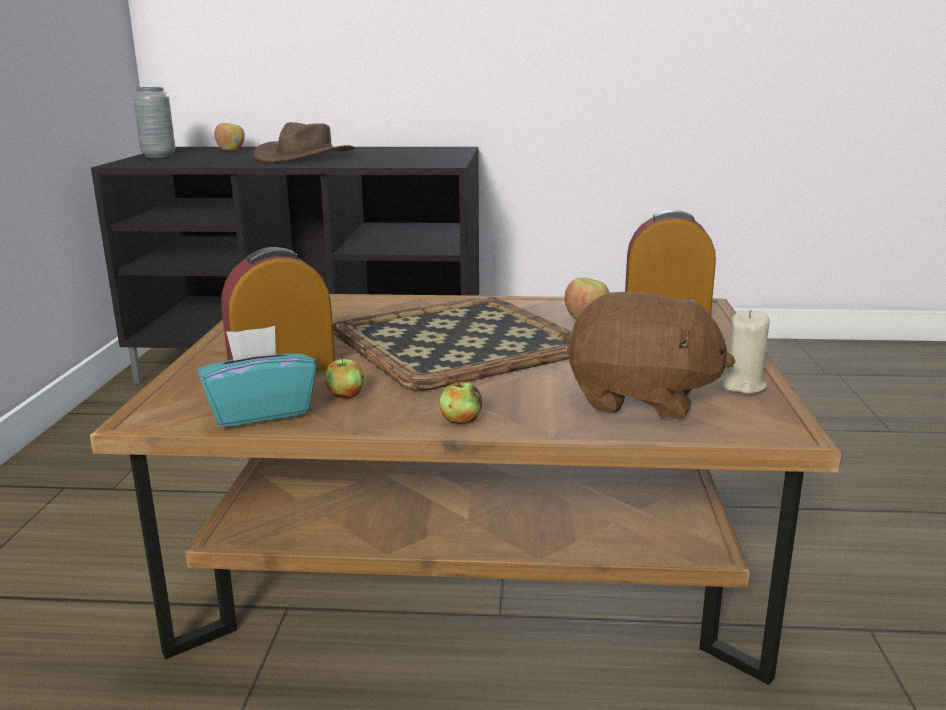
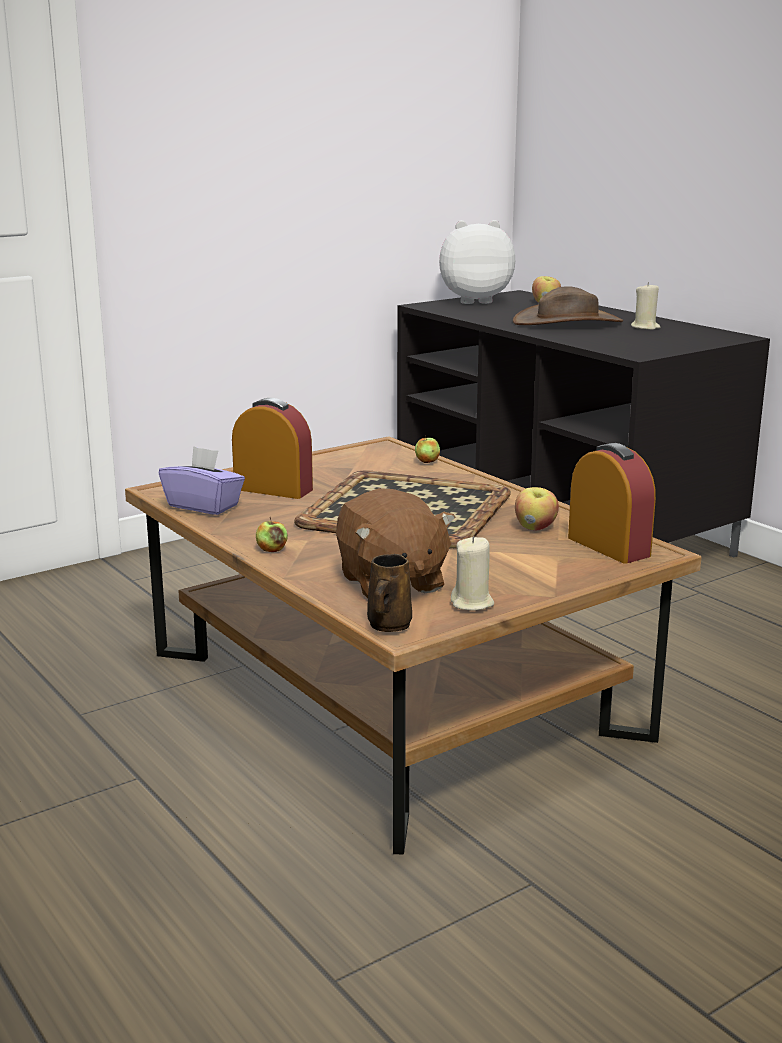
camera: 50 degrees right, 0 degrees up
grey vase [133,87,175,158] -> plush toy [439,220,515,304]
turquoise tissue box [197,326,317,427] -> purple tissue box [159,446,245,515]
apple [325,357,364,399] -> apple moved to [415,435,440,463]
none -> brown mug [367,554,412,632]
none -> beige candle [631,282,660,330]

